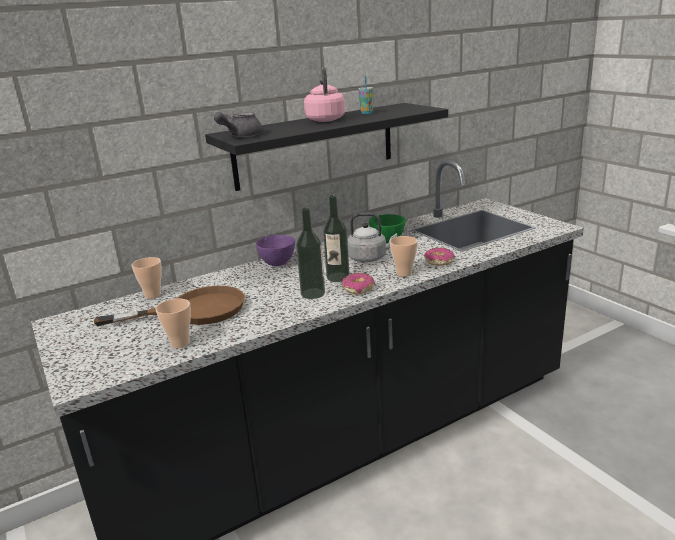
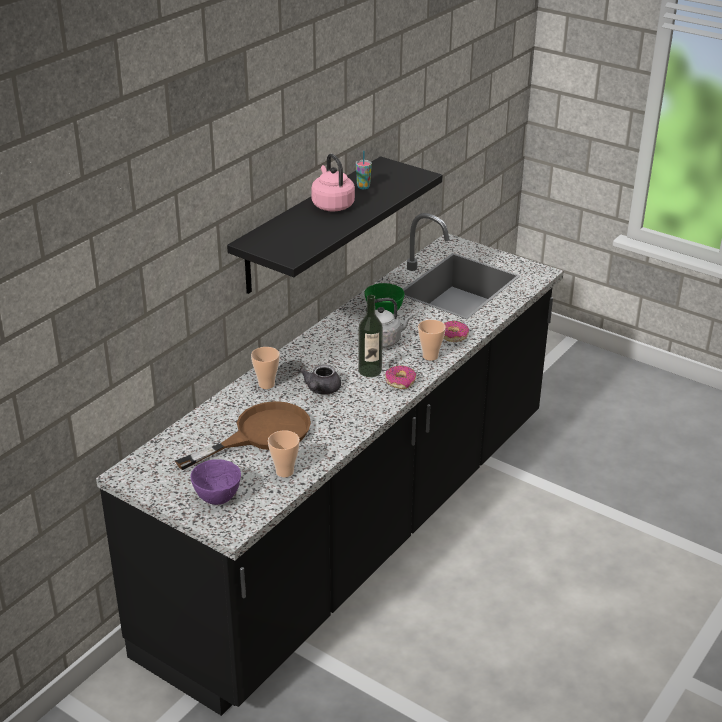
camera: 25 degrees left, 10 degrees up
cup [132,257,161,299] -> cup moved to [251,347,280,389]
grey teapot [214,112,263,137] -> grey teapot moved to [299,364,341,395]
purple bowl [256,235,295,266] -> purple bowl moved to [190,459,241,505]
bottle [296,207,325,299] -> none

